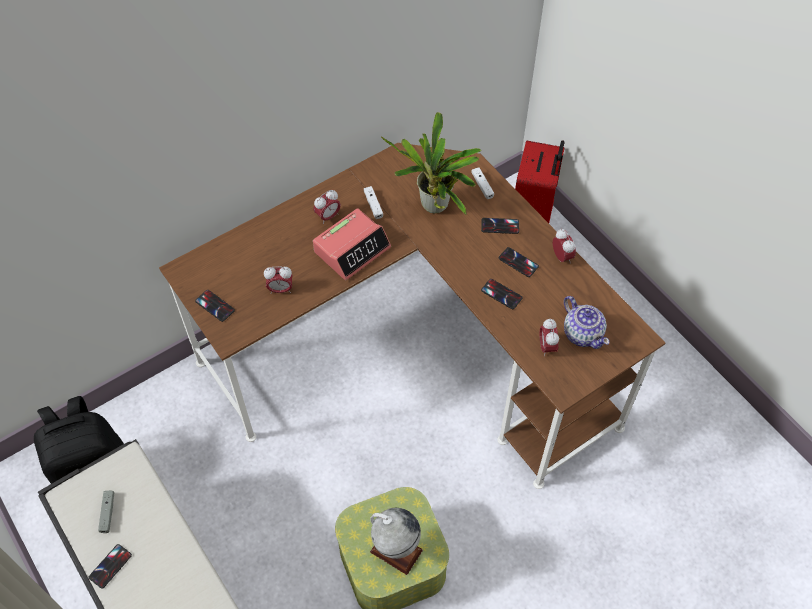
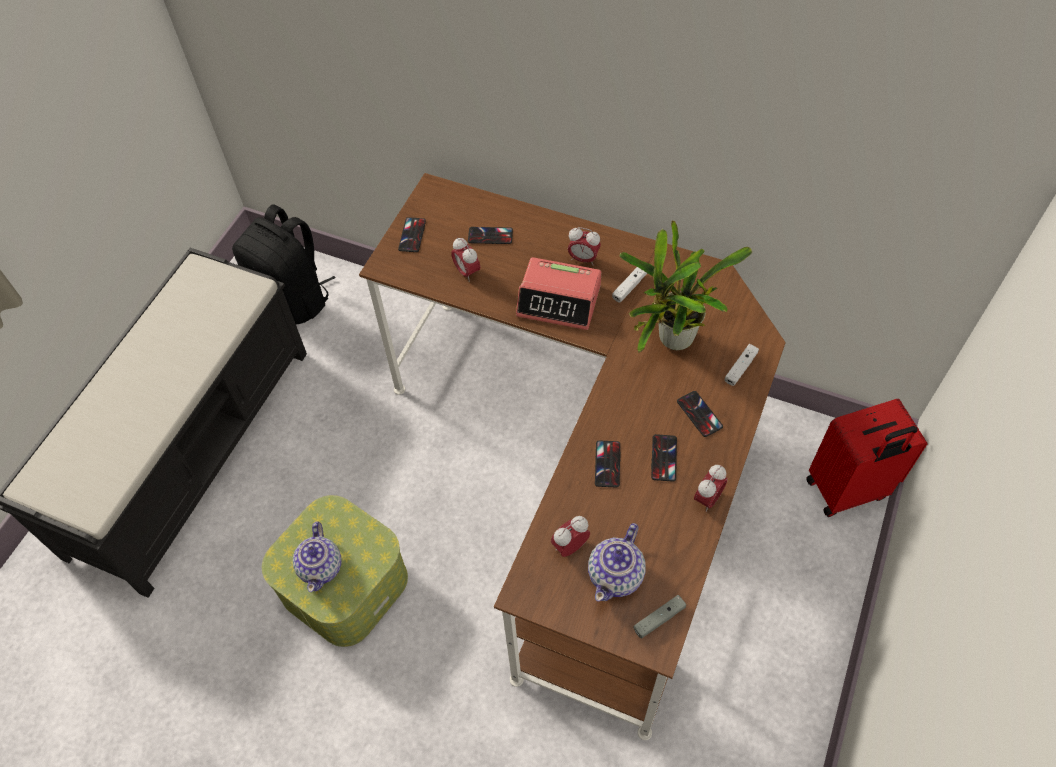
camera: 60 degrees right, 0 degrees up
phone [89,544,132,589] -> phone moved to [468,227,513,244]
grey game controller [98,491,114,533] -> grey game controller moved to [634,595,686,639]
globe [370,508,423,575] -> teapot [293,521,342,592]

